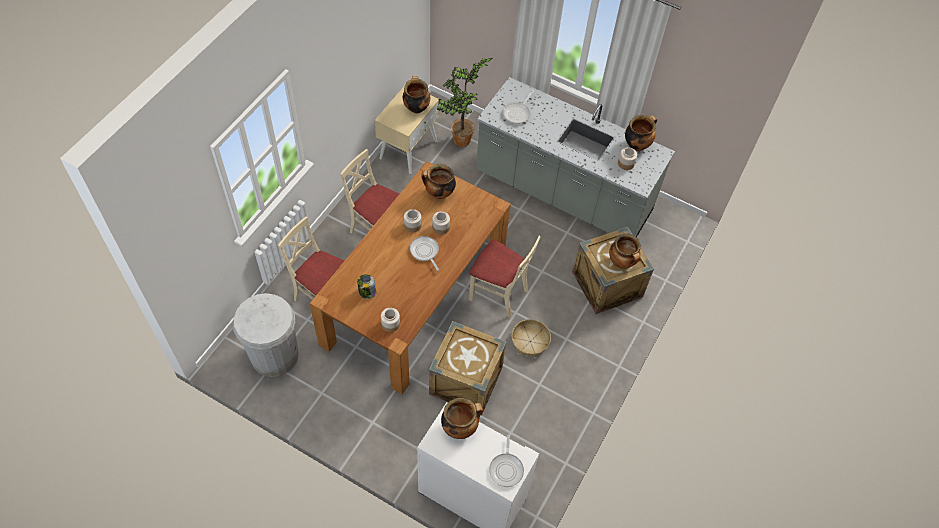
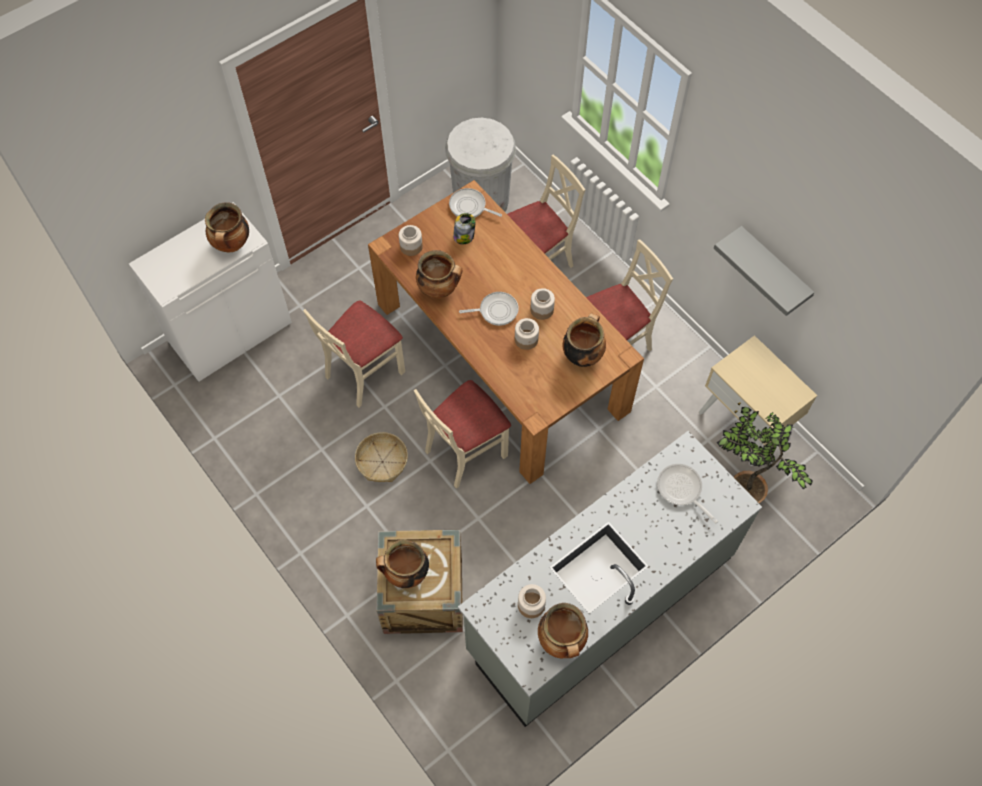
camera: 115 degrees right, 5 degrees up
cooking pot [403,76,430,113] -> cooking pot moved to [416,250,463,299]
crate [429,321,507,415] -> beige chair [303,301,405,408]
frying pan [489,435,524,487] -> frying pan moved to [449,188,502,218]
none -> grey shelf [714,226,815,316]

